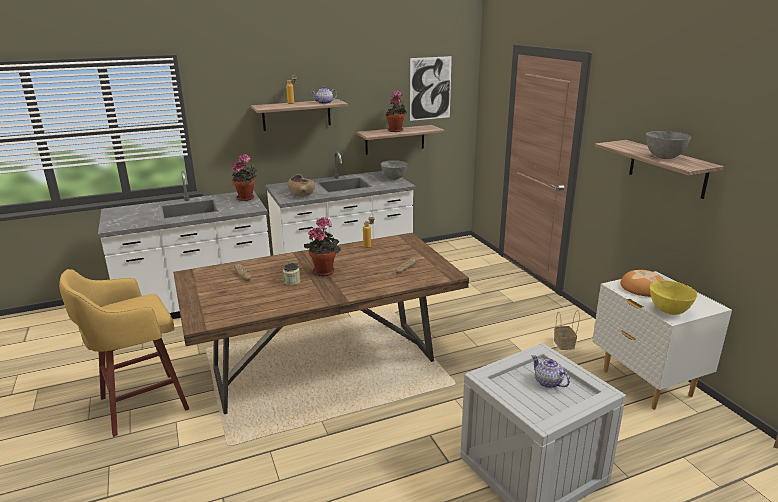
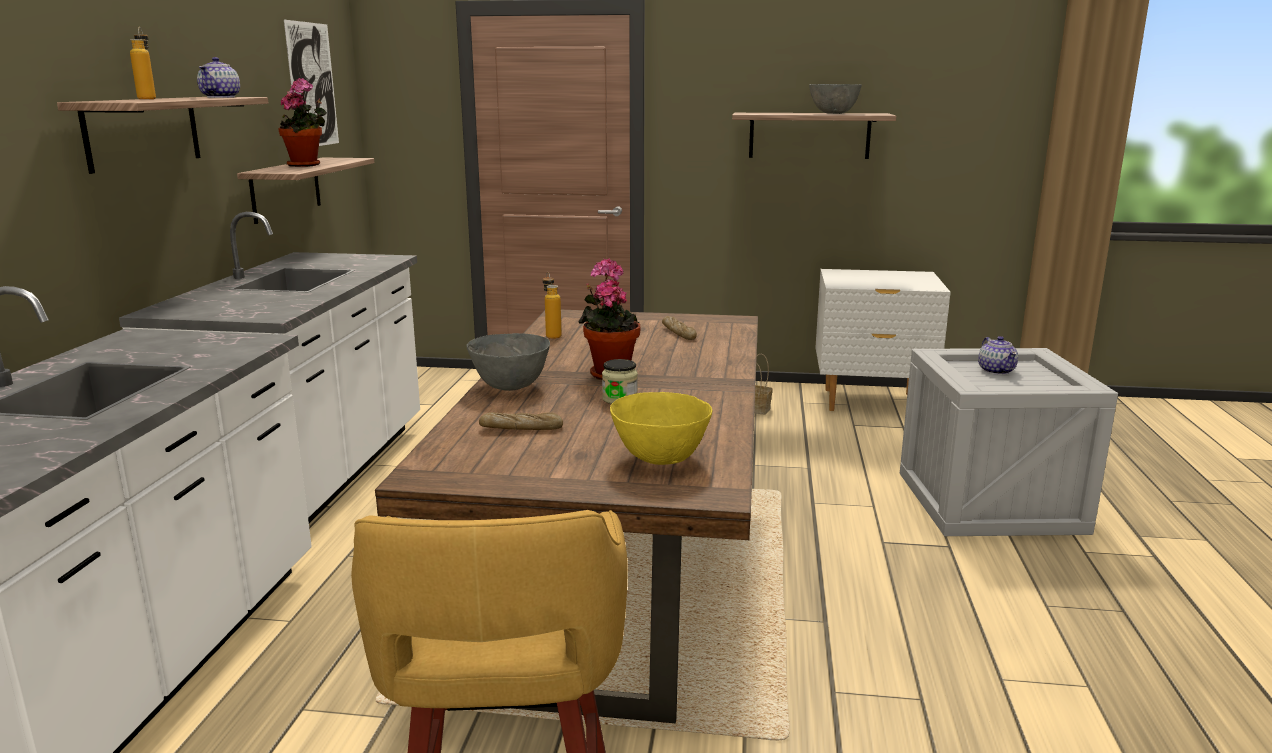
camera: 60 degrees left, 5 degrees down
potted plant [232,154,257,201] -> none
brown bowl [288,174,315,197] -> none
grey bowl [380,160,408,180] -> grey bowl moved to [467,333,550,391]
teapot [532,355,570,388] -> teapot turned 90 degrees counterclockwise [978,336,1018,375]
bread [620,270,664,297] -> none
yellow bowl [650,280,697,315] -> yellow bowl moved to [610,392,712,465]

